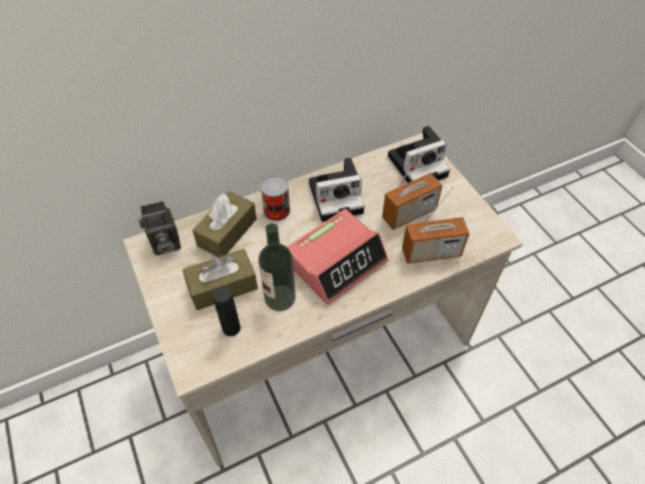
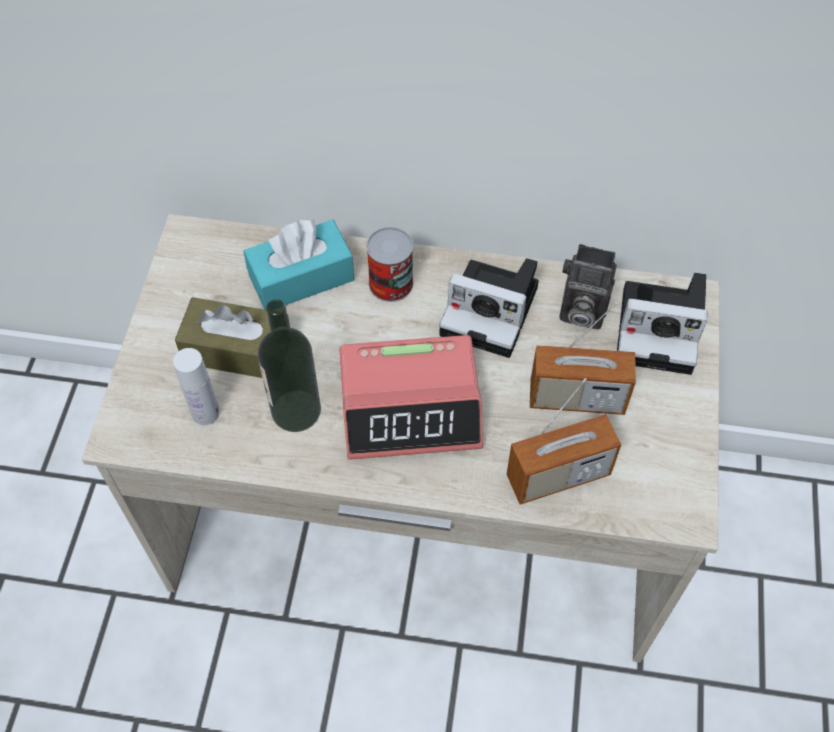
camera: 35 degrees right, 5 degrees up
camera [139,201,181,255] -> camera moved to [560,244,617,330]
brown tissue box [192,191,257,257] -> turquoise tissue box [244,218,354,310]
black bottle [213,286,240,336] -> white bottle [173,348,220,425]
radio [402,187,469,264] -> radio turned 45 degrees counterclockwise [507,378,621,505]

